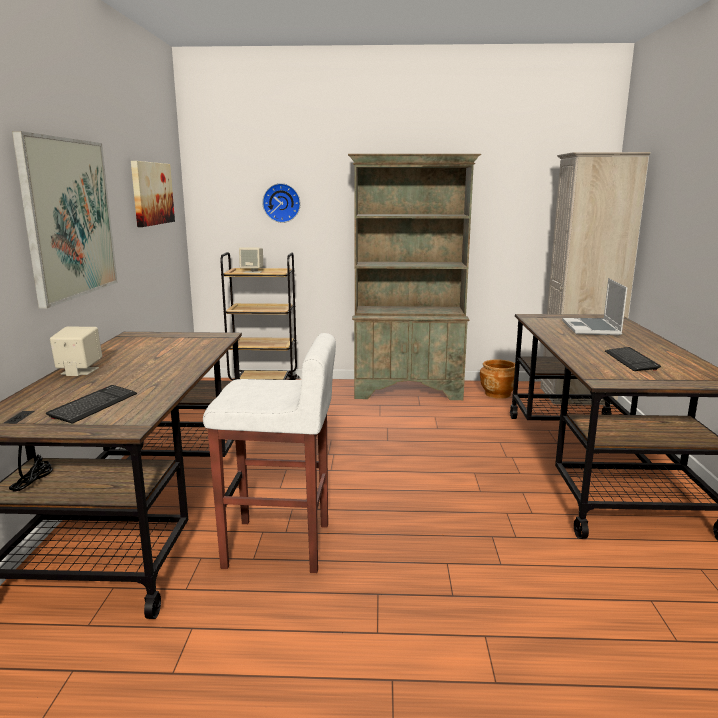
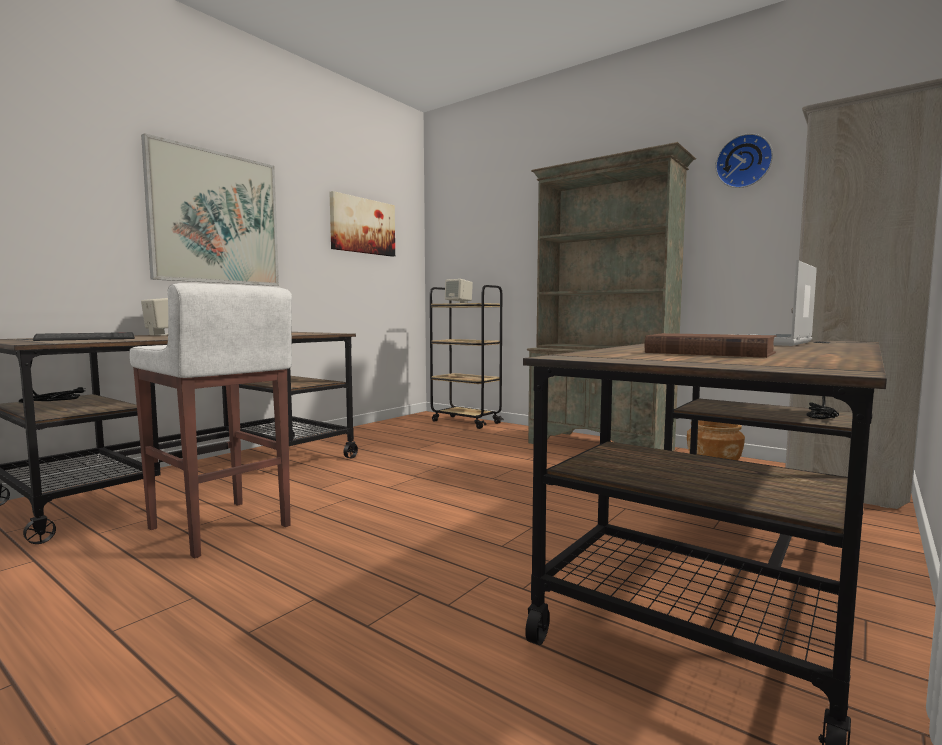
camera: 35 degrees right, 10 degrees down
wall clock [262,183,300,223] -> wall clock moved to [715,133,773,188]
keyboard [605,347,661,371] -> brown book [645,333,777,358]

